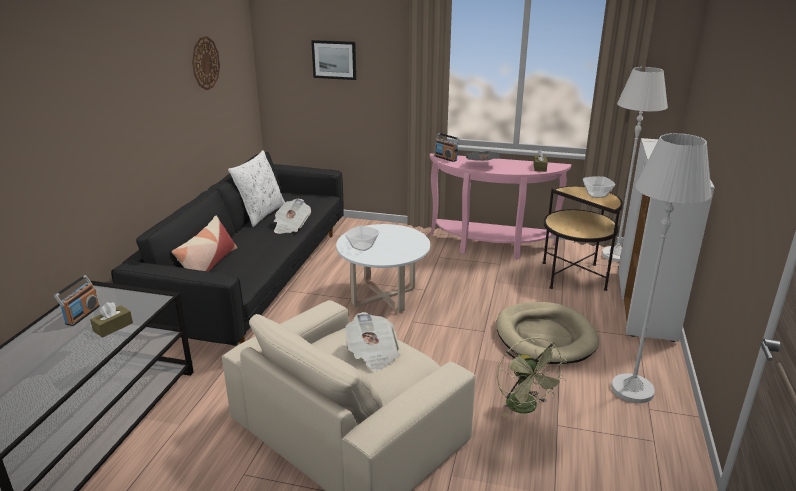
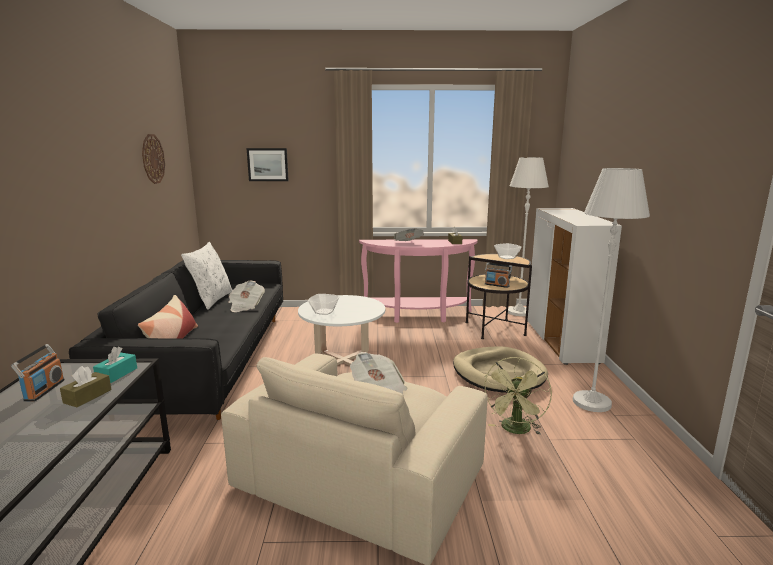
camera: 15 degrees left, 10 degrees down
radio [434,133,460,162] -> radio moved to [485,262,512,288]
green fan [497,337,567,417] -> green fan turned 60 degrees clockwise [485,357,552,435]
none -> turquoise tissue box [93,347,137,383]

